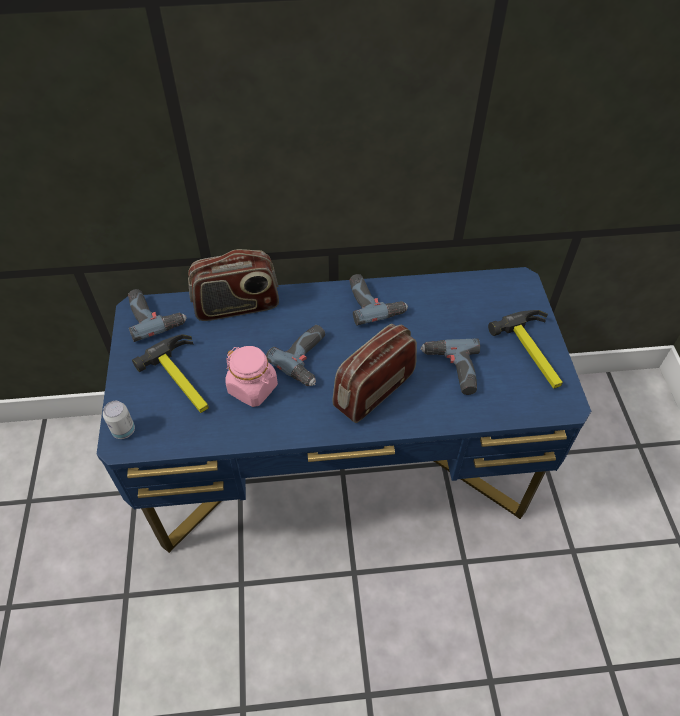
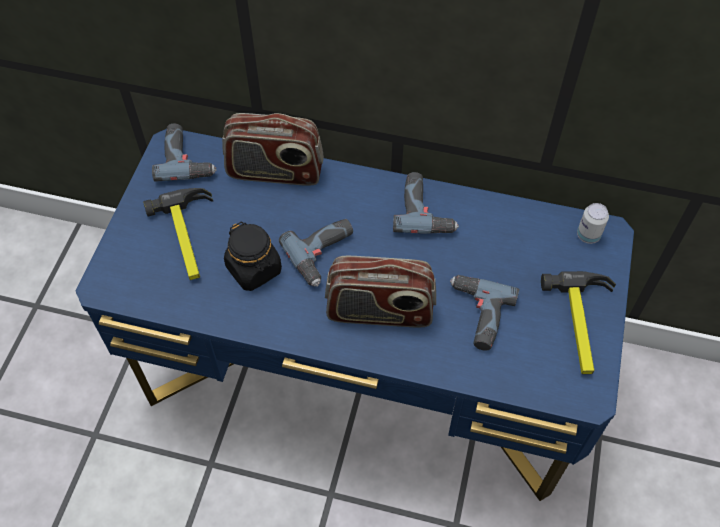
camera: 20 degrees right, 5 degrees up
can [103,401,135,439] -> can moved to [577,203,609,244]
pink jar [225,346,278,407] -> black jar [224,222,282,291]
radio [333,324,417,423] -> radio turned 150 degrees counterclockwise [325,256,436,327]

